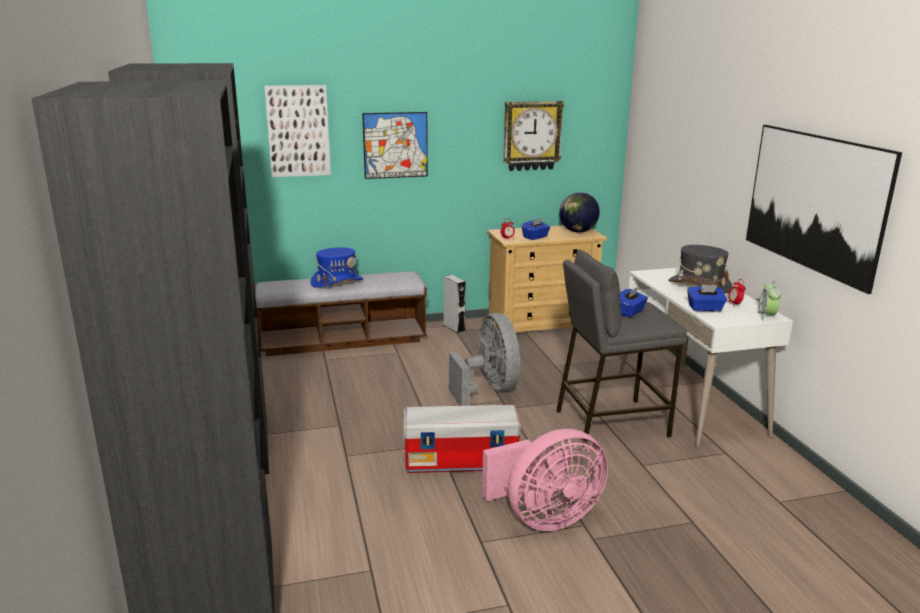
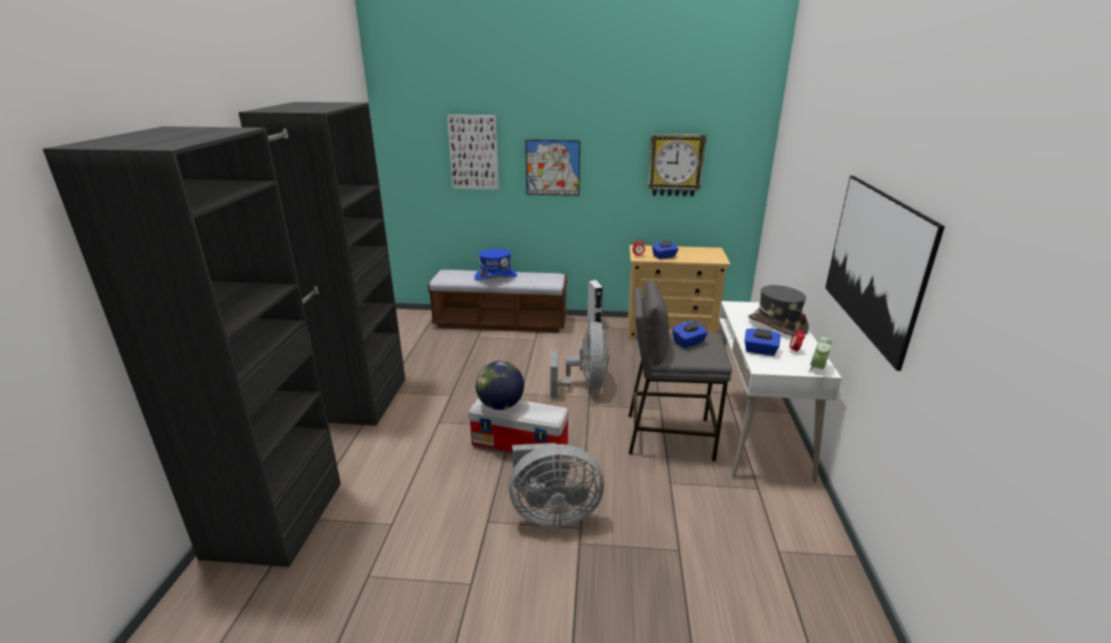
camera: 20 degrees right, 5 degrees up
pink fan [482,429,608,531] -> grey fan [509,443,604,527]
globe [559,192,600,233] -> globe moved to [476,361,524,410]

